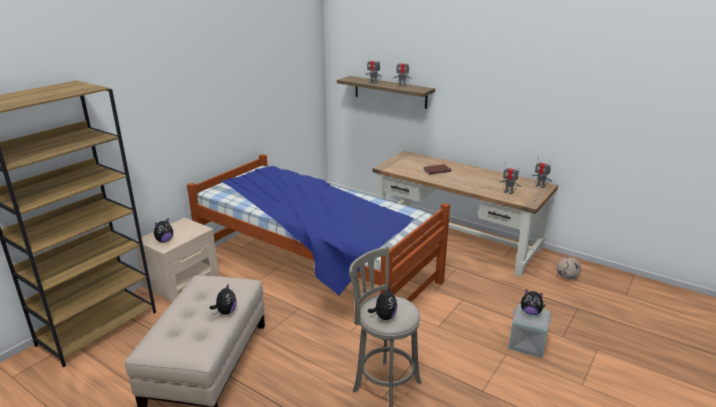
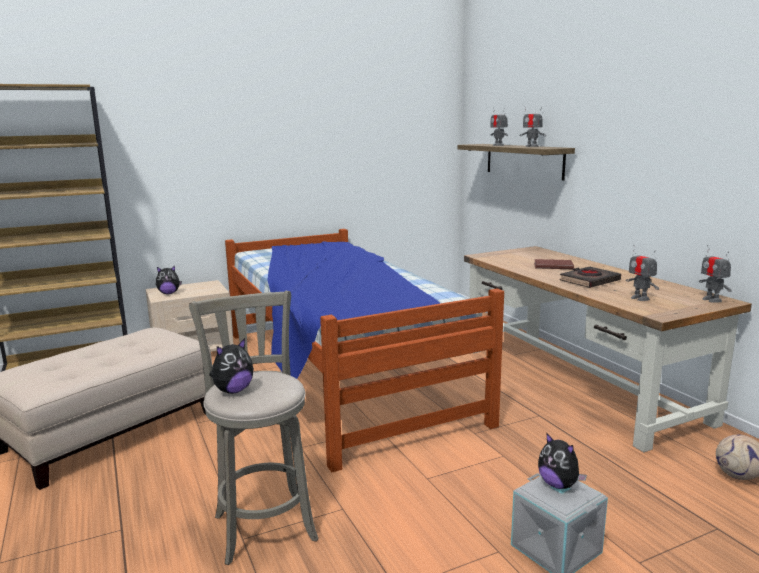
camera: 30 degrees right, 10 degrees down
plush toy [210,283,237,315] -> none
none -> black book [559,266,621,288]

